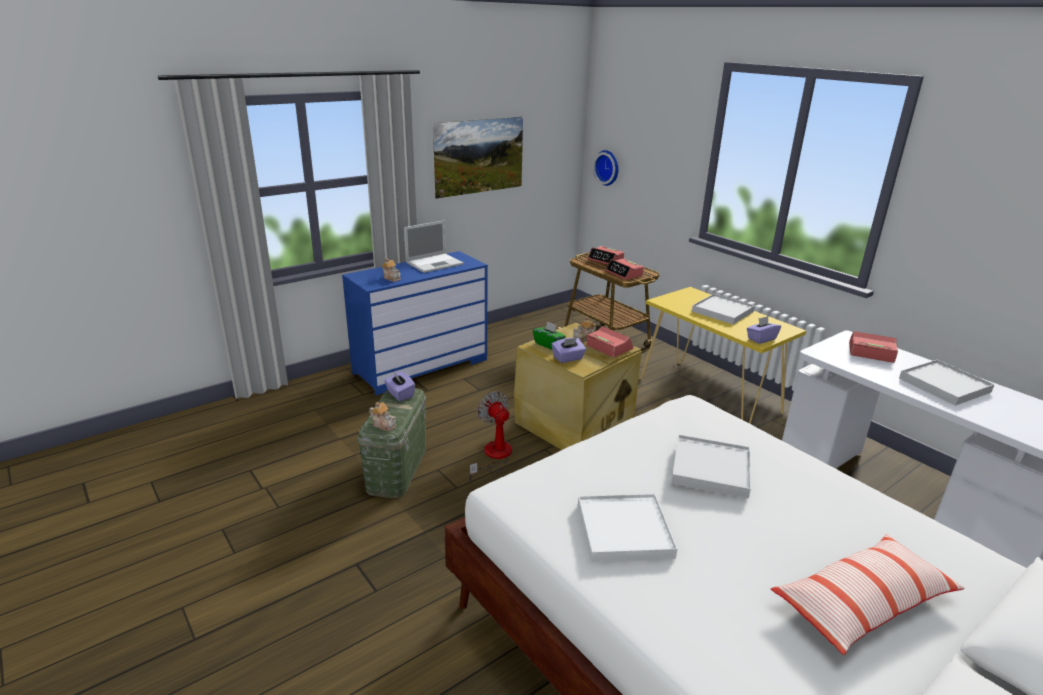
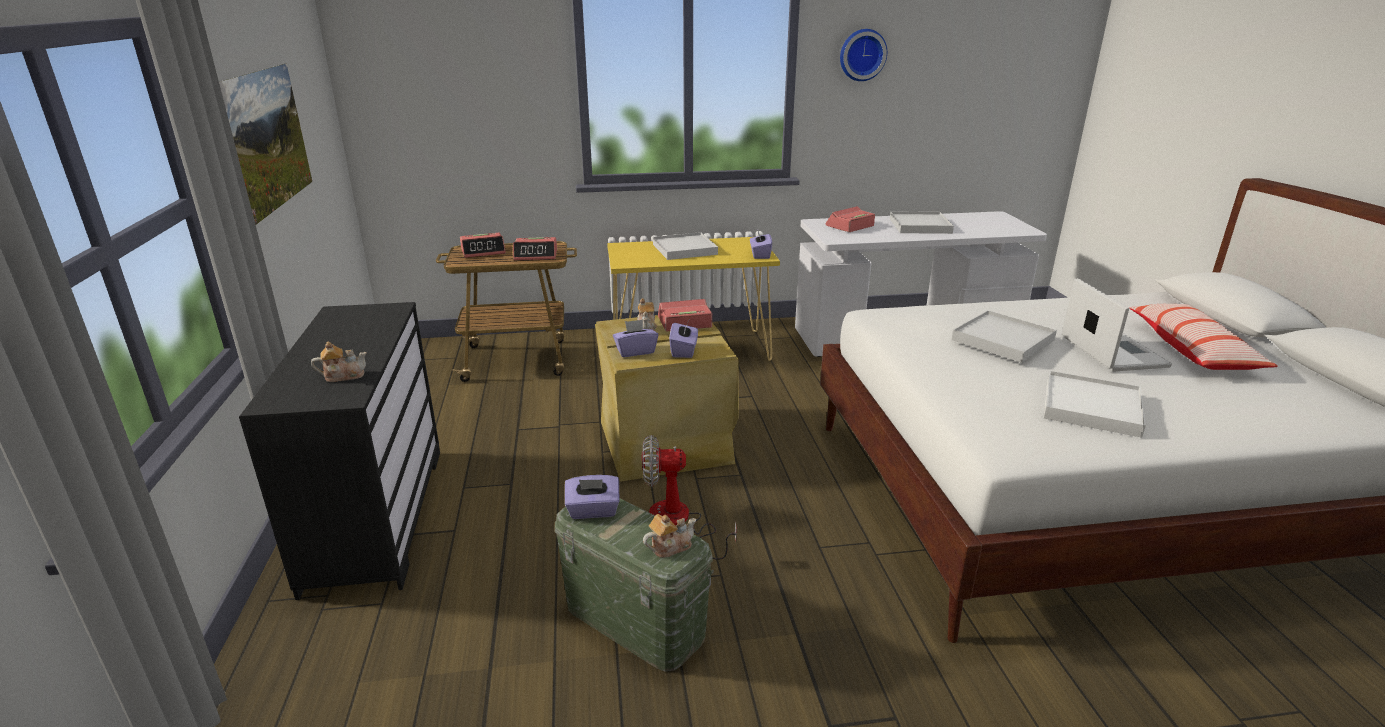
camera: 60 degrees left, 0 degrees up
blue dresser [342,251,488,395] -> black dresser [239,302,440,600]
laptop [404,221,464,273] -> laptop moved to [1062,278,1172,372]
green tissue box [533,321,566,350] -> purple tissue box [613,319,658,357]
wall clock [593,150,618,186] -> wall clock moved to [840,29,887,81]

